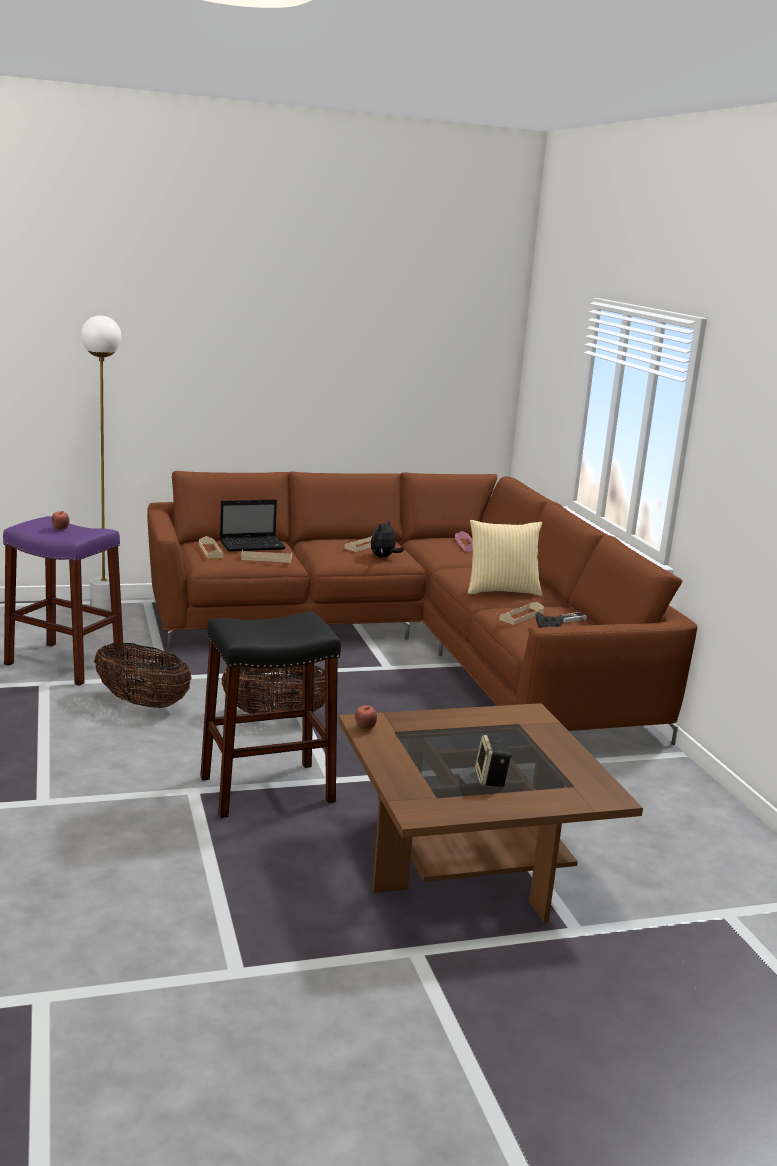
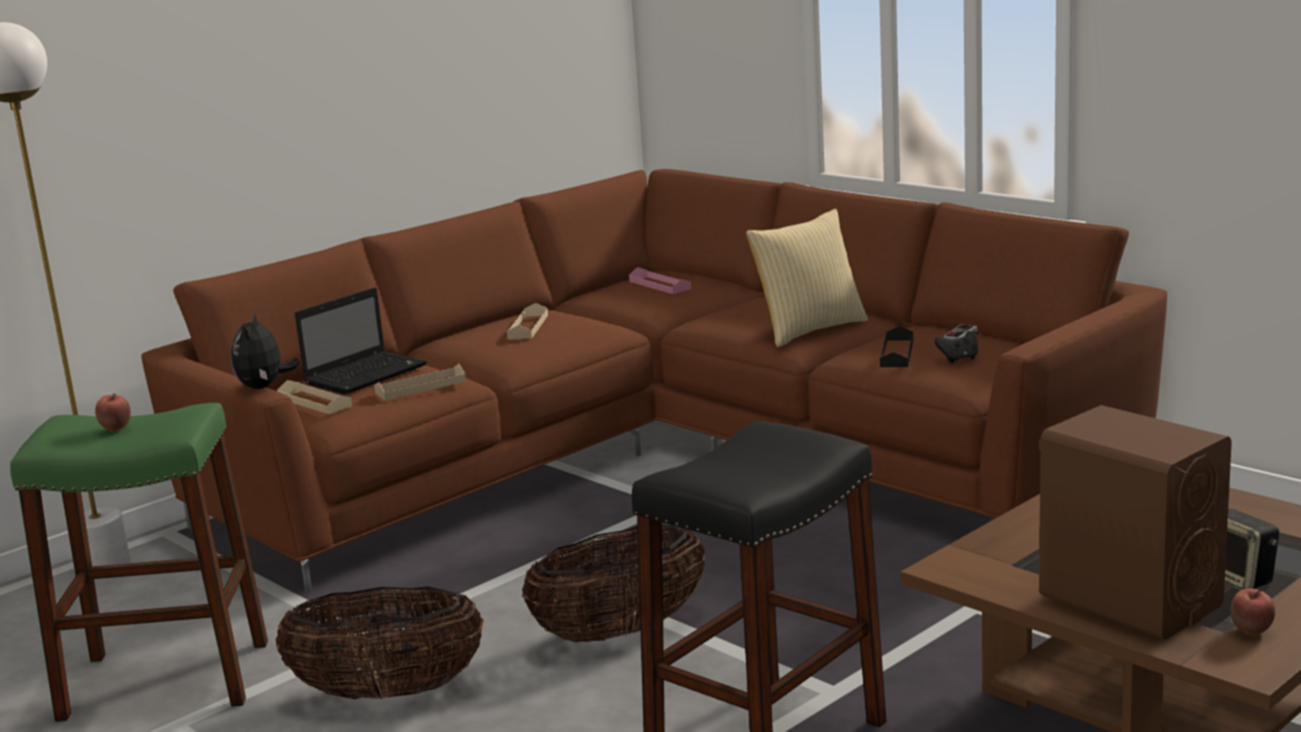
camera: 25 degrees left, 0 degrees up
purple stool [3,516,124,686] -> green stool [10,403,268,722]
apple [355,705,377,730] -> apple moved to [1230,588,1275,635]
plush toy [371,520,404,558] -> plush toy moved to [231,312,300,389]
beige tray [499,602,544,625] -> black tray [880,326,913,367]
none -> brown speaker [1039,405,1232,640]

